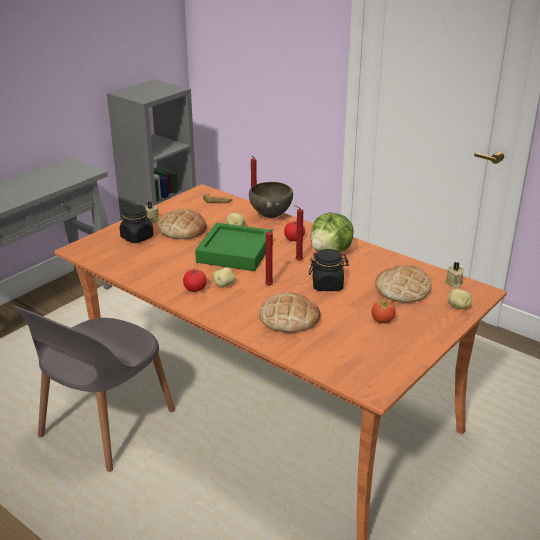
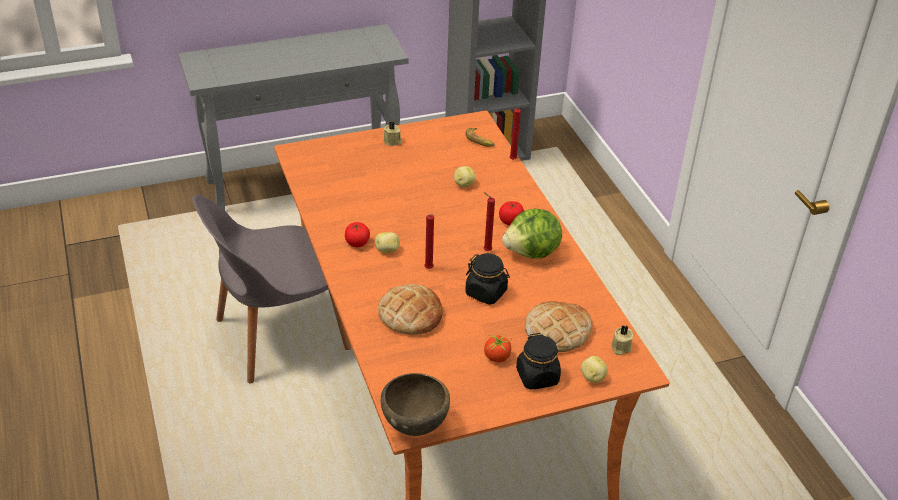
camera: 30 degrees right, 10 degrees up
black jar [120,205,154,243] -> black jar moved to [516,333,561,390]
bread [158,209,207,239] -> none
green tray [195,223,273,271] -> none
brown bowl [249,182,293,218] -> brown bowl moved to [381,373,450,436]

